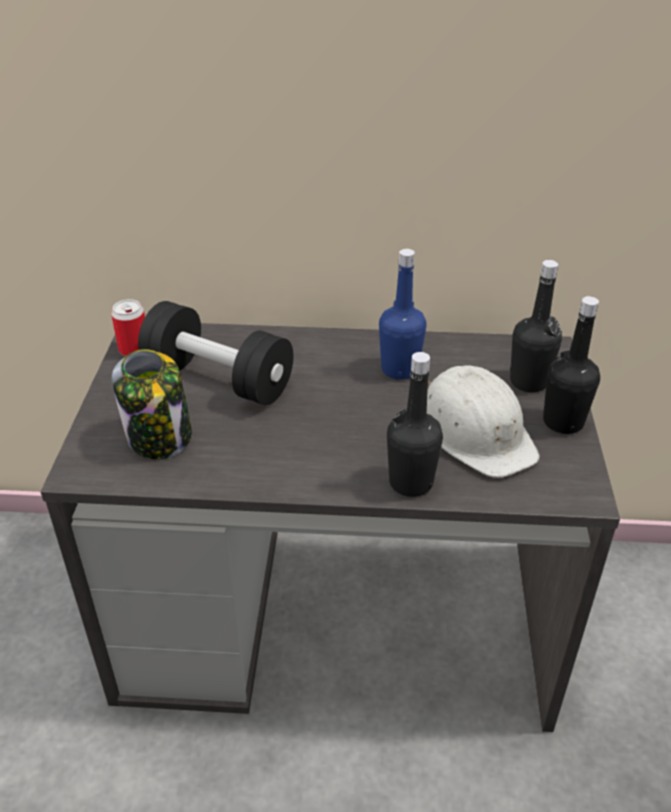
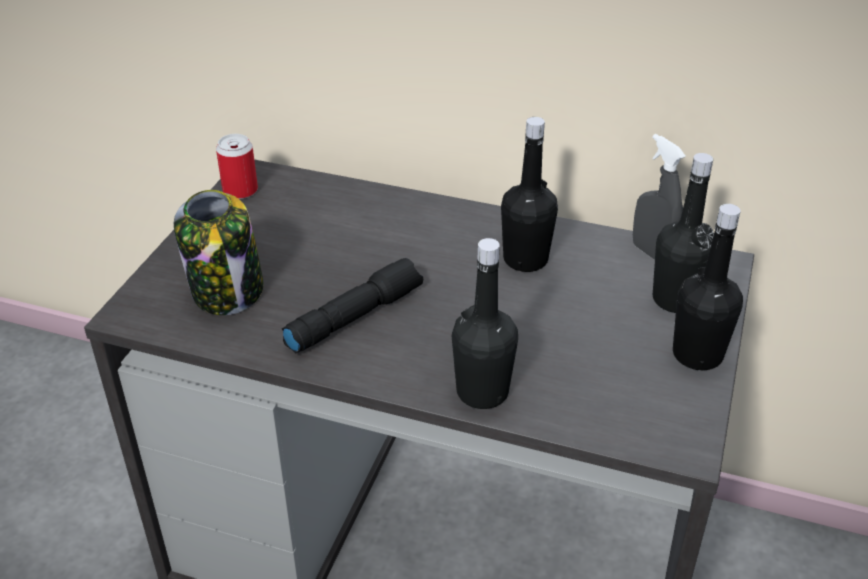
camera: 15 degrees right, 0 degrees up
black dumbbell [138,301,293,405] -> none
blue bottle [379,249,426,380] -> black bottle [501,117,558,272]
white hard hat [427,365,540,478] -> none
none -> black flashlight [282,258,423,354]
none -> grey spray bottle [633,134,686,260]

